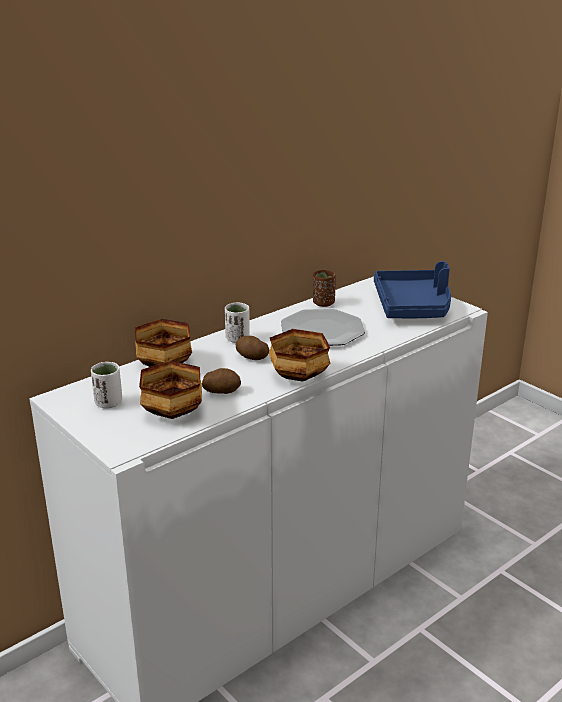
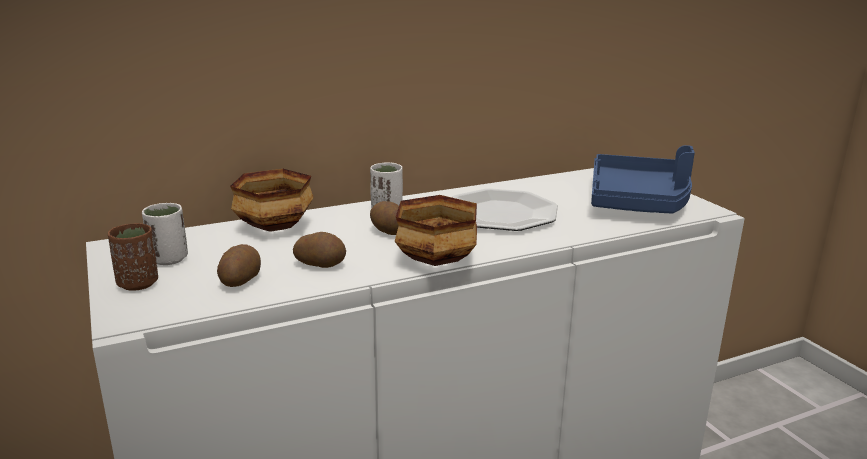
camera: 15 degrees right, 5 degrees down
bowl [139,361,202,419] -> potato [217,244,261,287]
brown cup [313,270,336,307] -> brown cup moved to [108,223,158,291]

